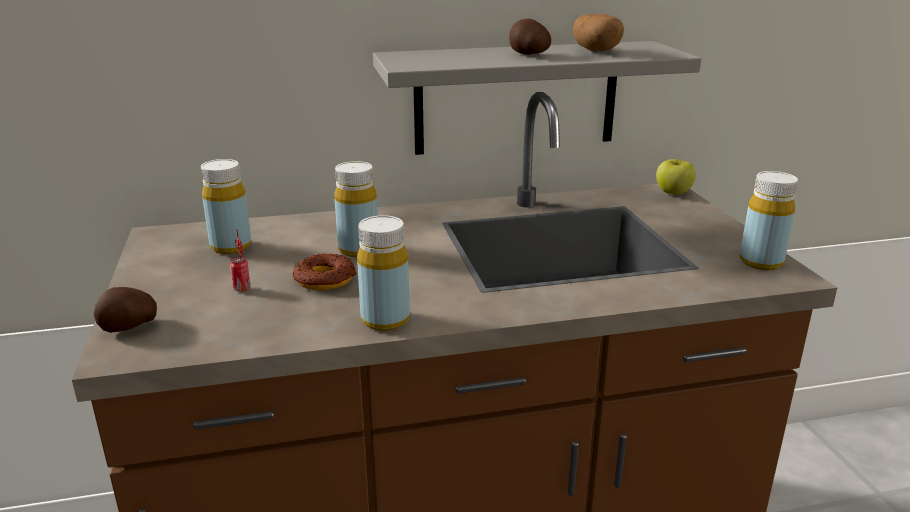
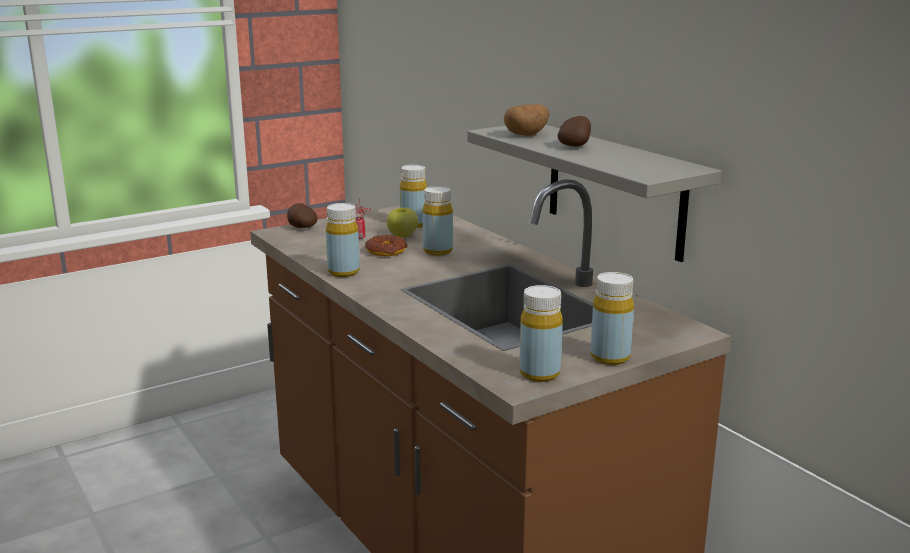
camera: 70 degrees right, 5 degrees down
potato [573,14,624,52] -> potato moved to [504,104,549,136]
apple [656,159,696,194] -> apple moved to [386,208,419,237]
none -> yellow bottle [591,272,634,365]

